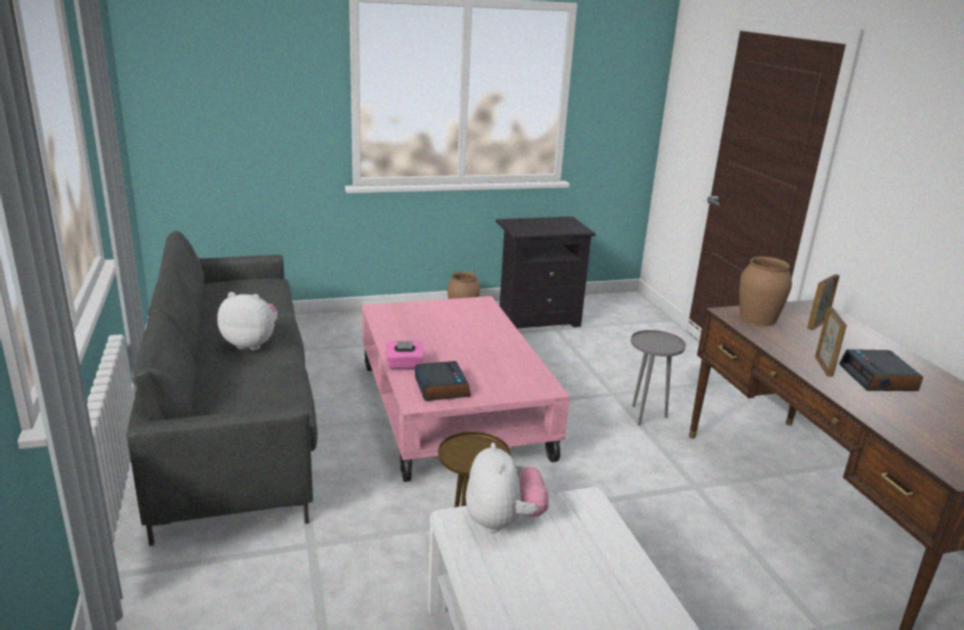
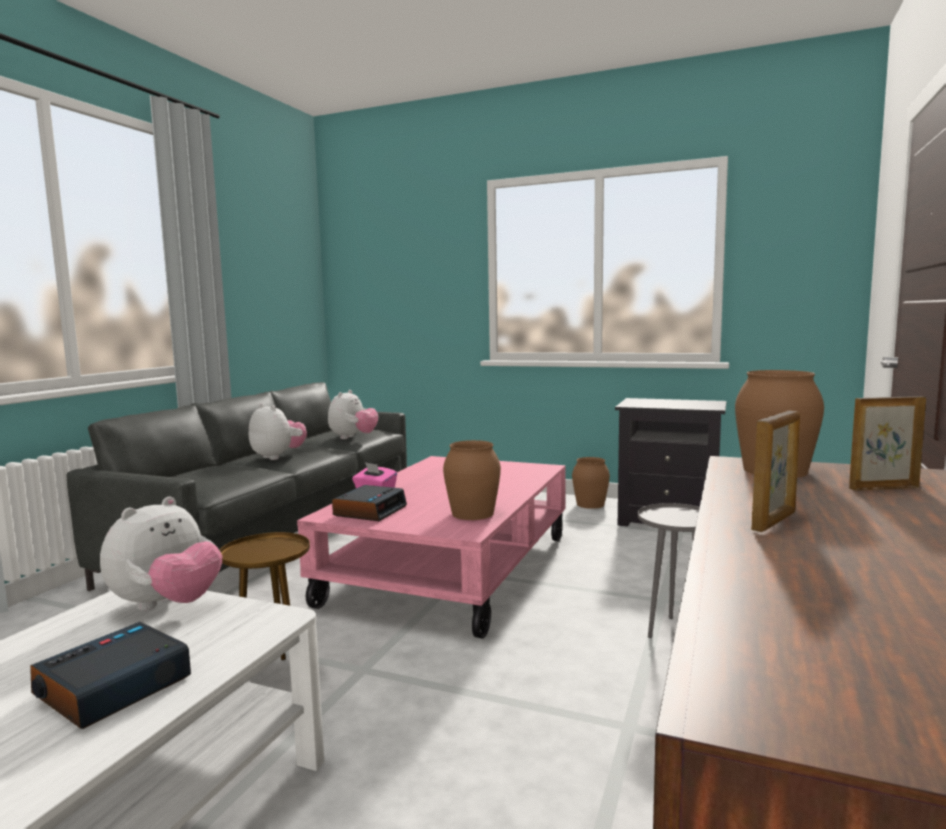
camera: 40 degrees right, 15 degrees down
alarm clock [839,349,923,391] -> alarm clock moved to [30,622,191,729]
none -> plush toy [328,390,378,439]
none -> brown vase [443,440,501,520]

